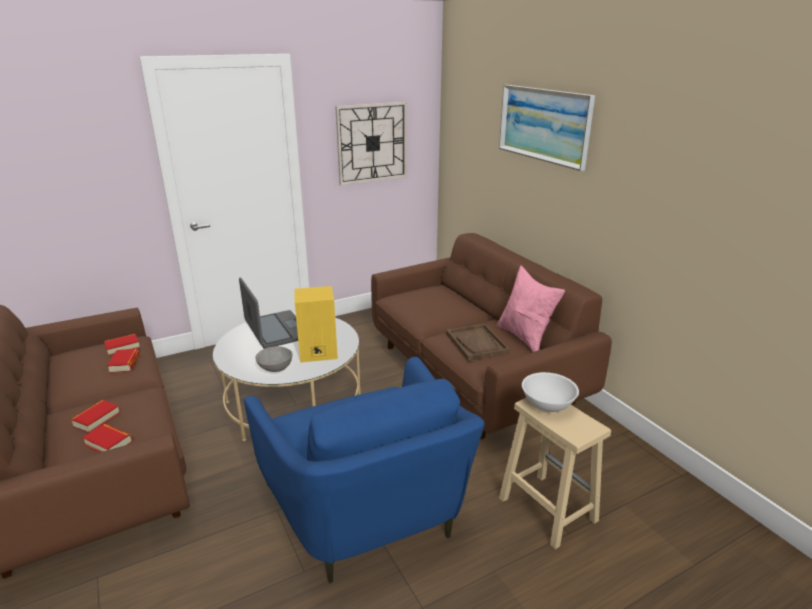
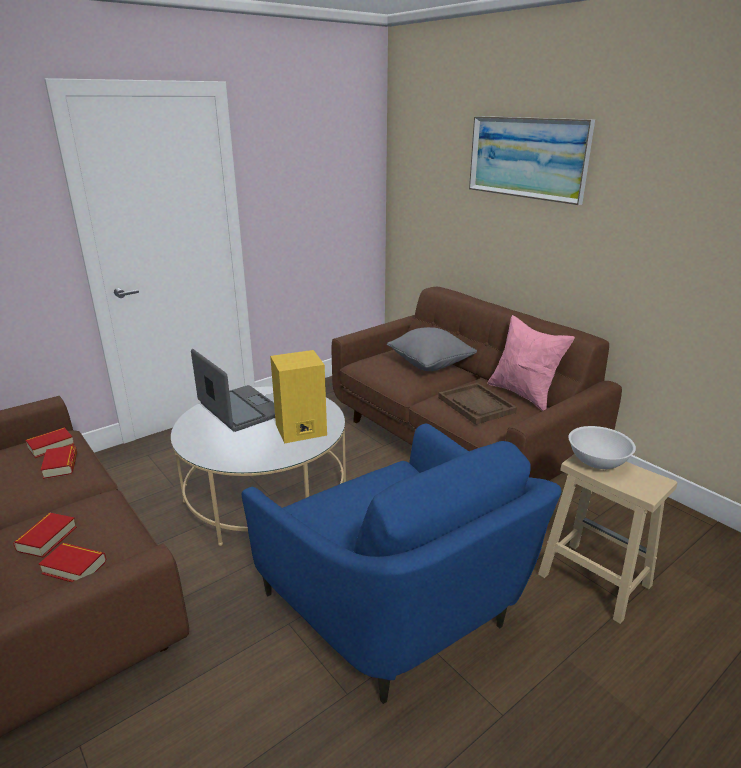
camera: 10 degrees left, 0 degrees up
grey bowl [255,346,292,372] -> none
wall clock [335,102,407,185] -> none
none -> grey pillow [387,327,477,371]

